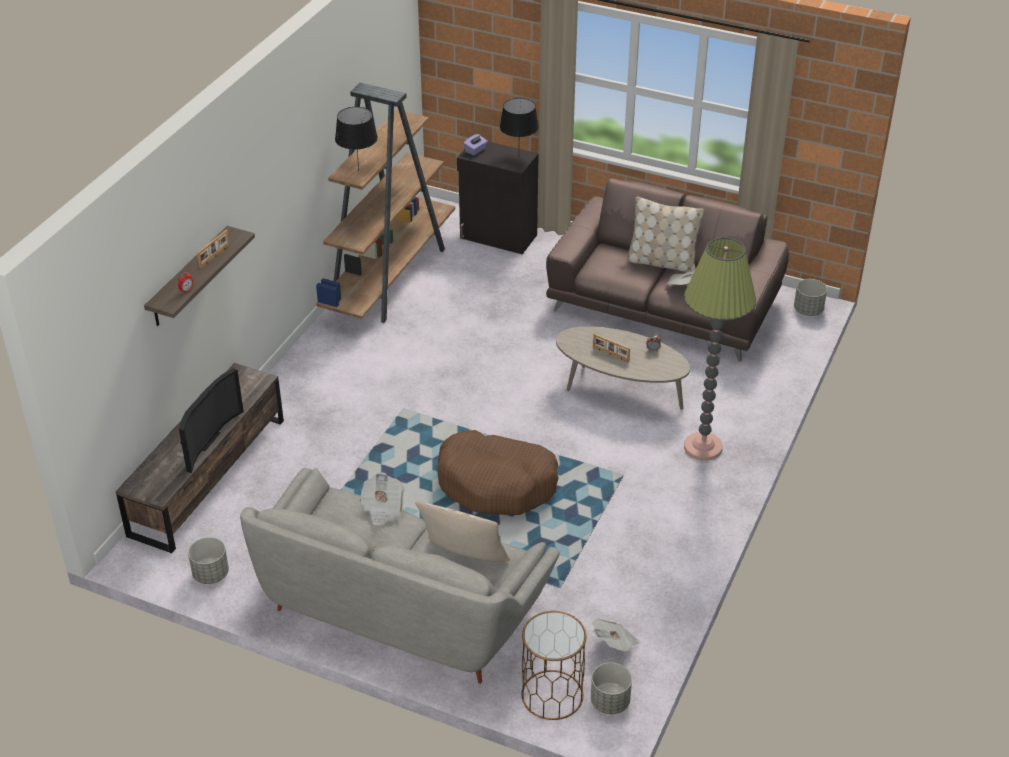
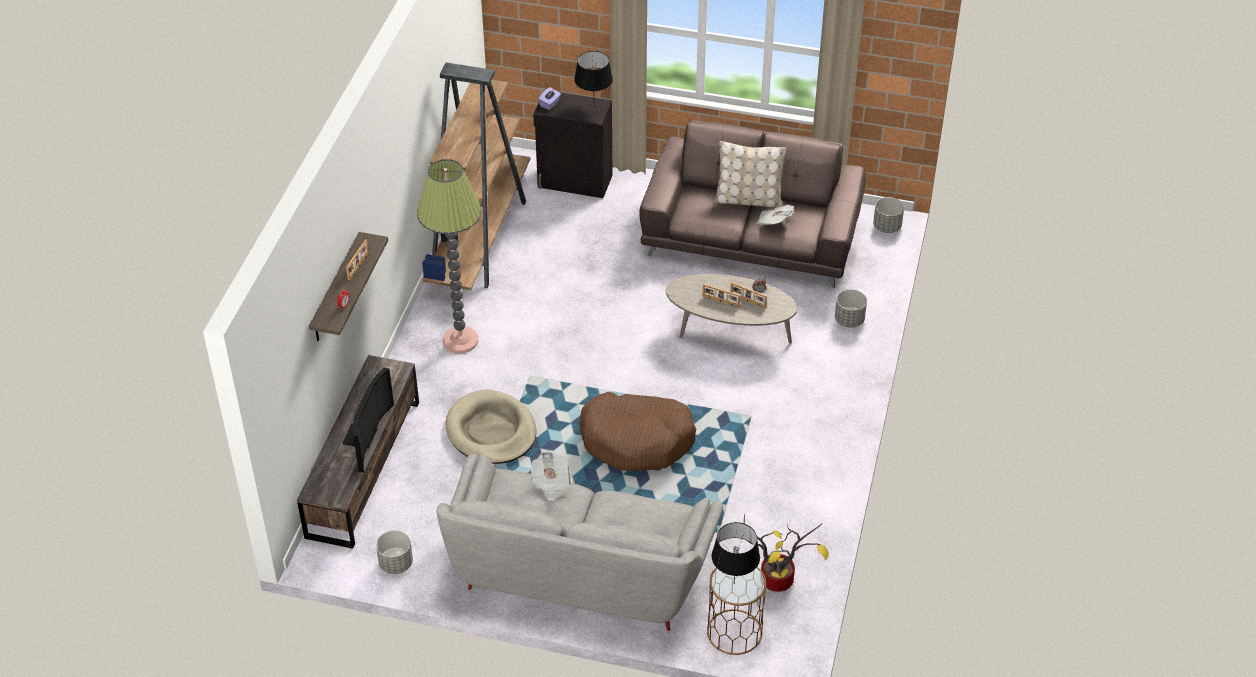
camera: 10 degrees left, 5 degrees up
black table lamp [335,107,378,171] -> black table lamp moved to [712,522,760,582]
beige pillow [415,501,510,562] -> none
grey planter [591,663,632,714] -> grey planter moved to [835,289,867,328]
newspaper [592,619,641,652] -> potted plant [744,514,829,592]
floor lamp [684,238,756,461] -> floor lamp moved to [417,159,482,353]
none -> beige dog bed [446,390,536,464]
none -> picture frame [731,282,767,308]

